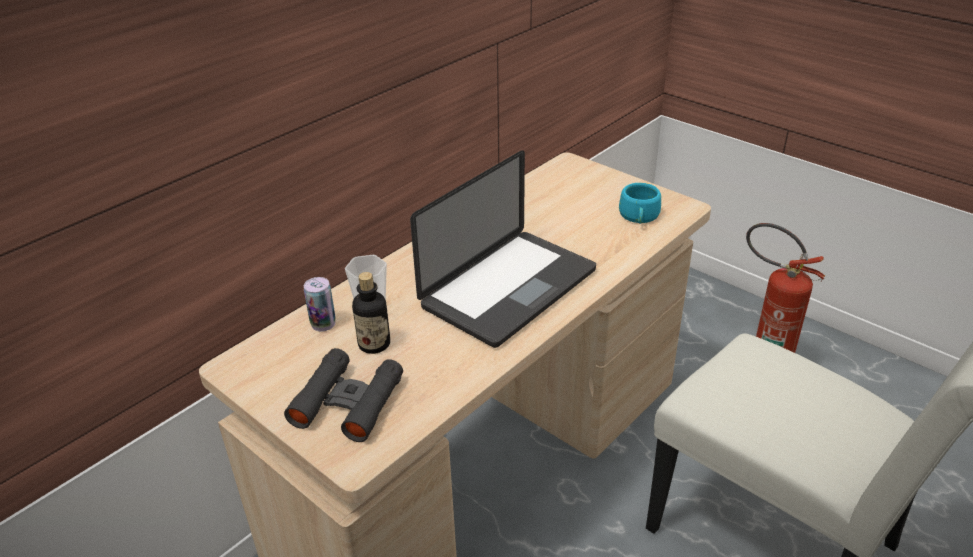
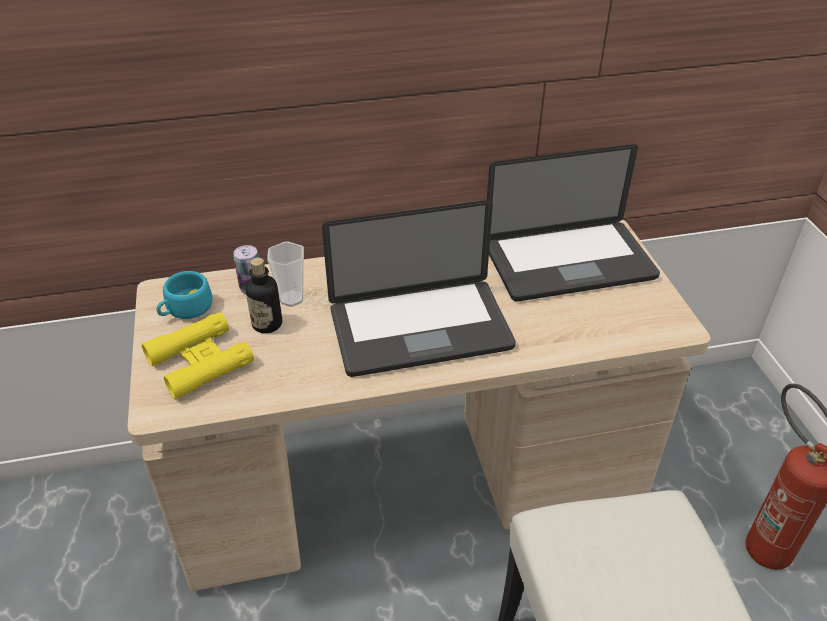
camera: 35 degrees right, 5 degrees up
black binoculars [284,348,403,442] -> yellow binoculars [141,312,254,400]
turquoise cup [619,183,661,224] -> turquoise cup moved to [157,271,213,319]
none -> laptop [487,144,660,302]

